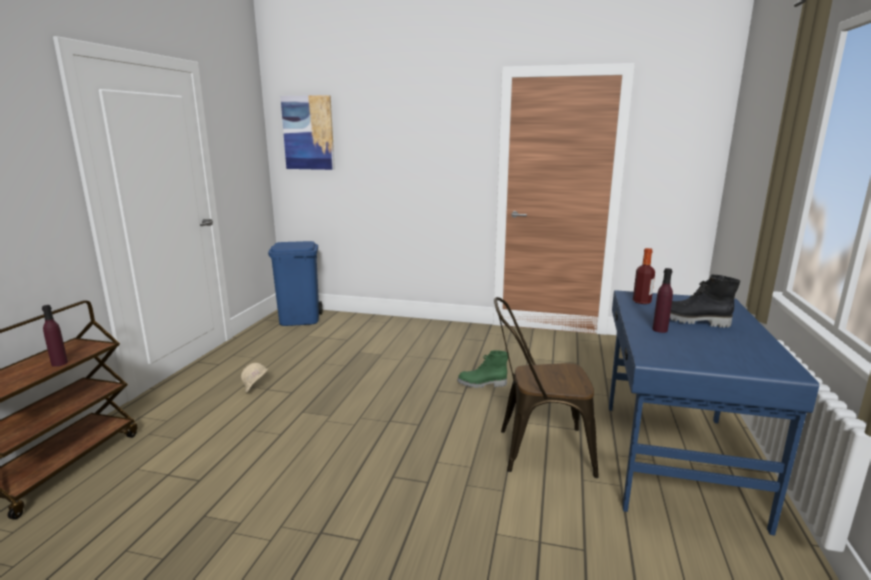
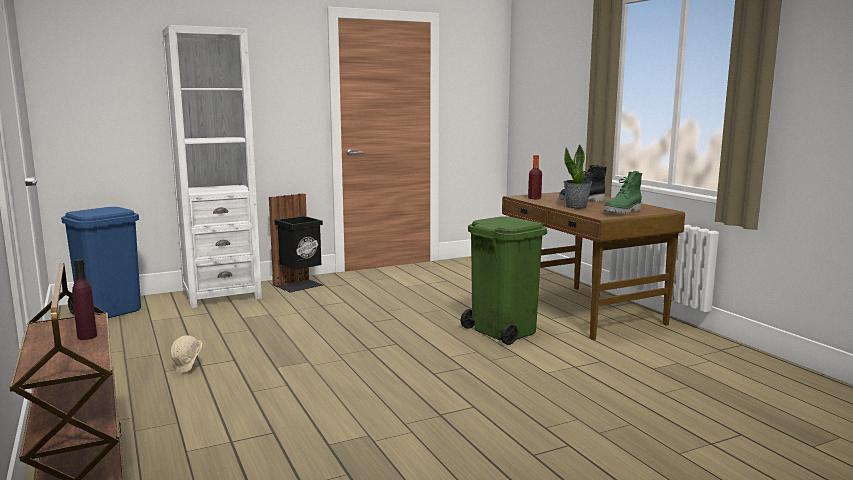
camera: 40 degrees left, 5 degrees down
picture [280,95,335,170] -> none
green boot [457,350,509,388] -> green boot moved to [603,171,642,214]
brown chair [494,297,598,478] -> green trash can [461,216,547,345]
blue desk [609,290,819,536] -> brown desk [502,192,685,340]
purple bottle [653,268,673,333] -> potted plant [563,144,592,209]
none -> white bookcase [162,25,262,308]
none -> black trash can [269,193,323,293]

